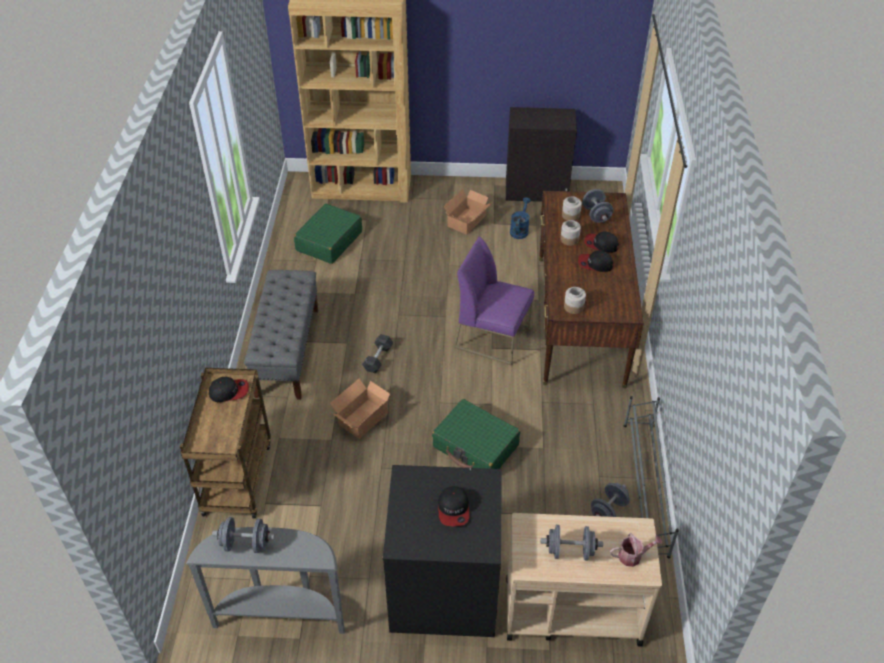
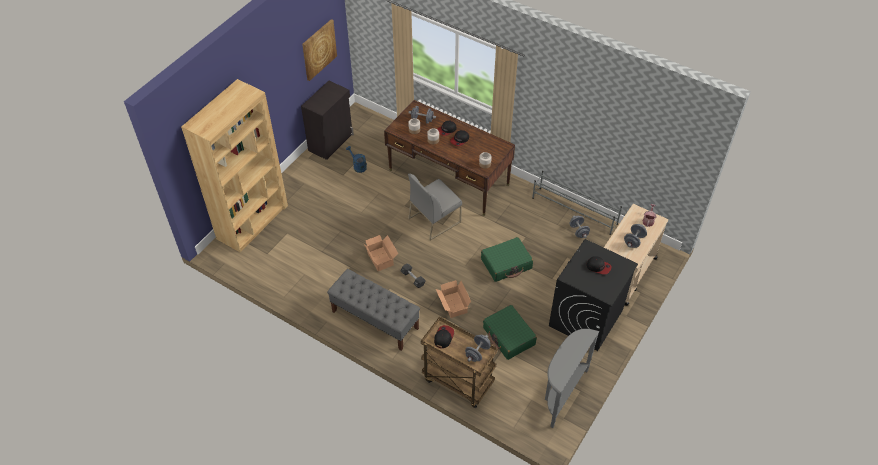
camera: 60 degrees left, 5 degrees up
grey dumbbell [212,517,275,553] -> grey dumbbell moved to [465,335,491,362]
green suitcase [294,204,362,264] -> green suitcase moved to [483,305,537,360]
cardboard box [444,189,491,235] -> cardboard box moved to [363,235,398,271]
purple chair [454,237,534,365] -> grey chair [408,173,462,241]
none -> picture [302,19,337,81]

